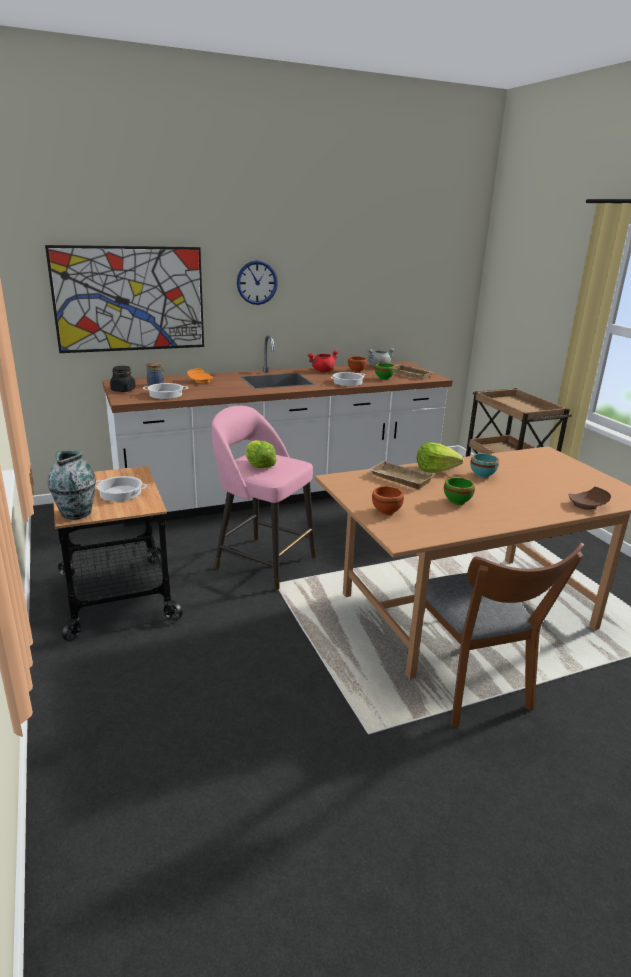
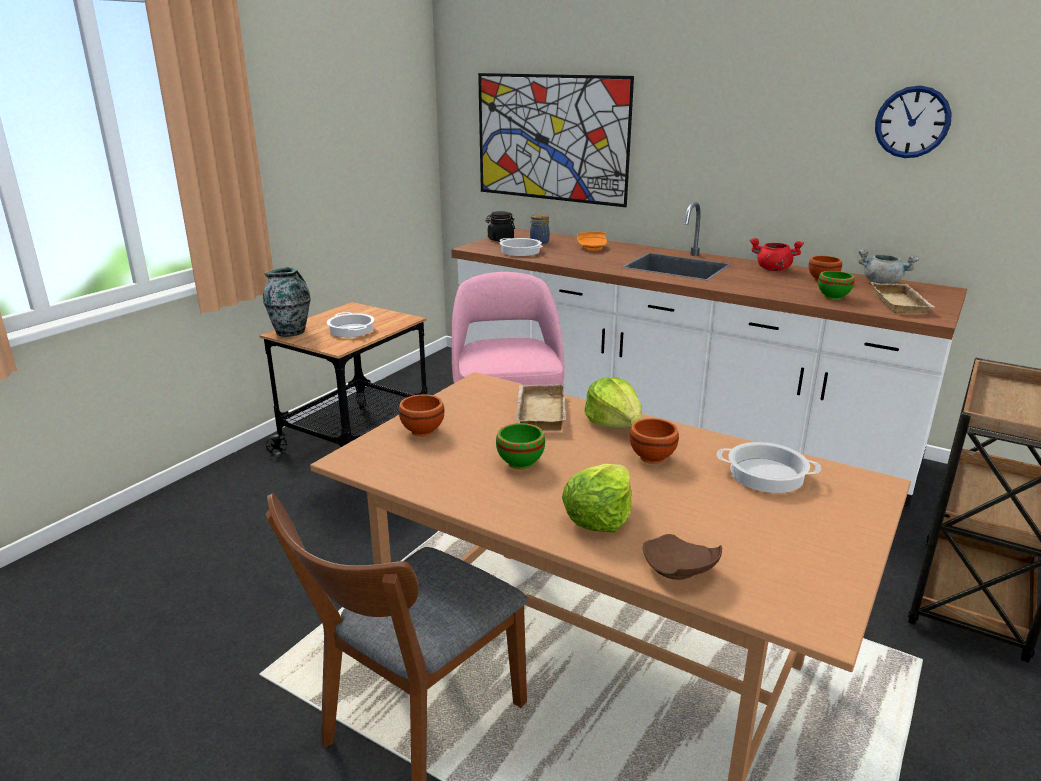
camera: 55 degrees right, 0 degrees up
wall clock [237,261,278,305] -> wall clock moved to [875,85,952,158]
lettuce [246,440,277,468] -> lettuce moved to [562,464,632,533]
cooking pot [331,372,365,386] -> cooking pot moved to [717,442,821,493]
turquoise bowl [470,453,499,478] -> brown bowl [629,418,679,464]

